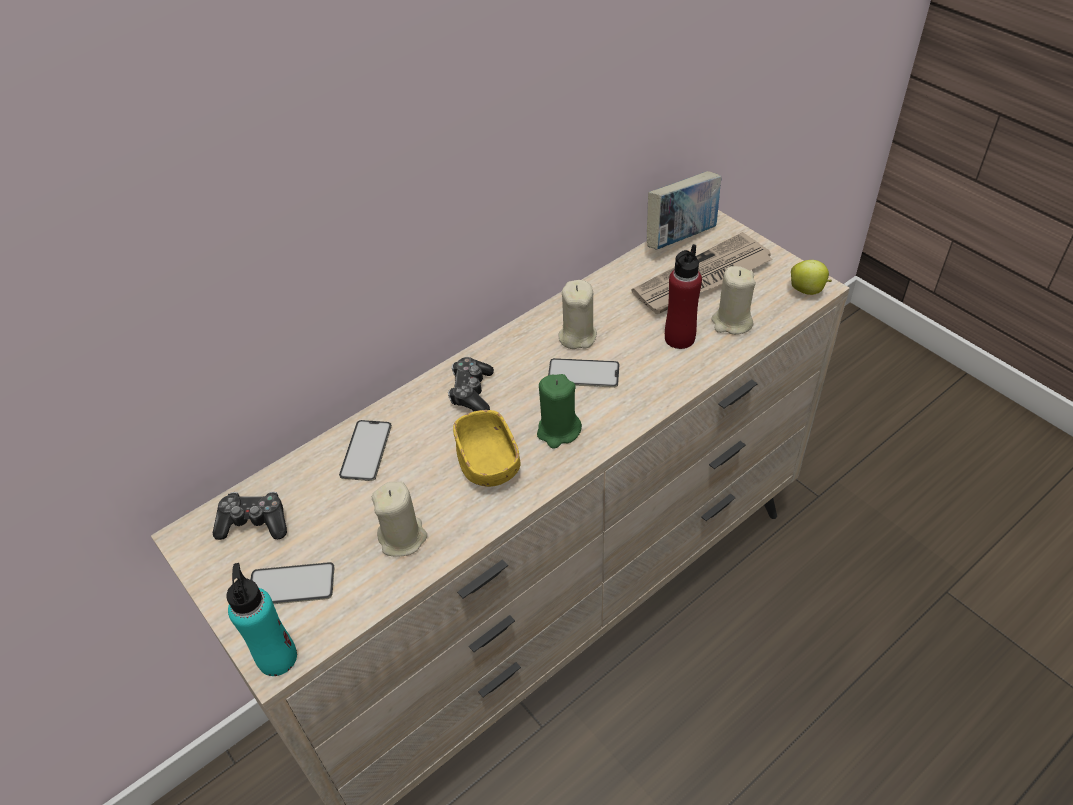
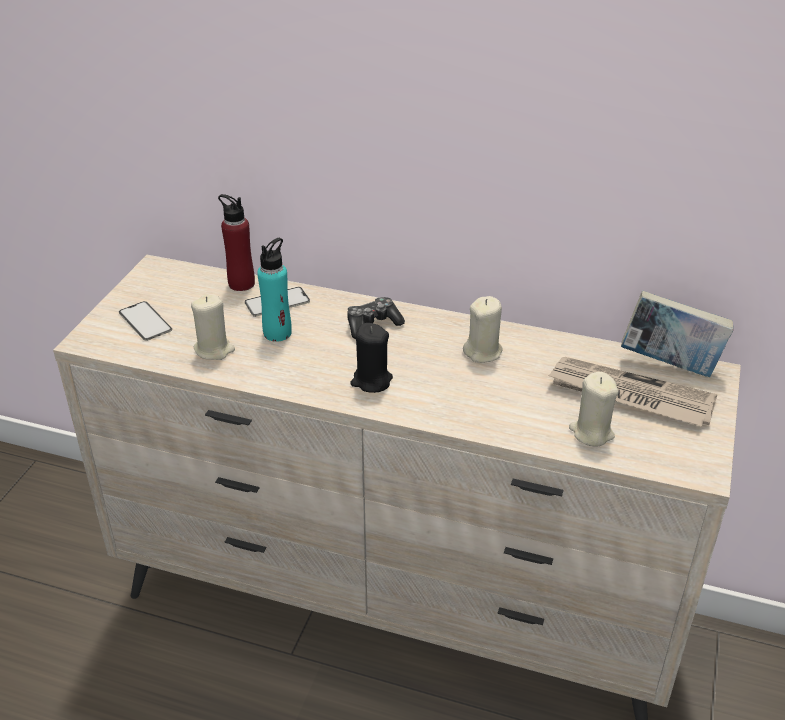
camera: 55 degrees right, 10 degrees down
game controller [213,491,287,540] -> none
turquoise bottle [226,563,297,676] -> turquoise bottle moved to [257,238,292,342]
yellow bowl [453,410,521,487] -> none
green candle [537,374,582,449] -> black candle [350,323,393,393]
phone [548,358,620,388] -> none
red bottle [665,244,702,349] -> red bottle moved to [218,194,255,291]
apple [791,260,832,295] -> none

